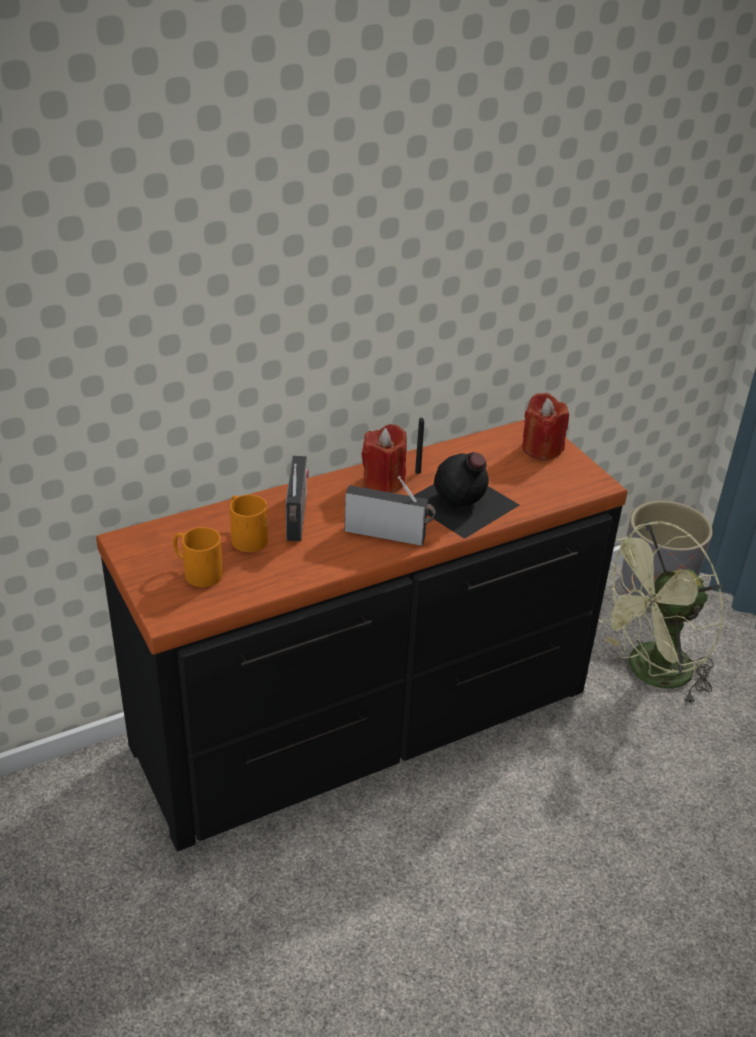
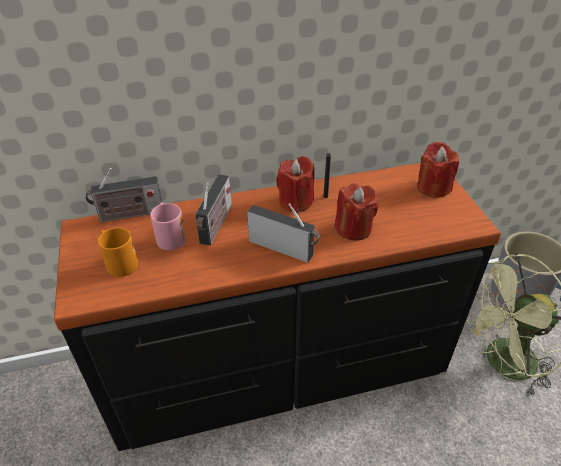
camera: 15 degrees right, 5 degrees up
orange mug [230,495,268,552] -> pink mug [150,202,186,250]
black bottle [413,452,519,539] -> red candle [335,183,378,240]
none -> radio [86,168,162,222]

